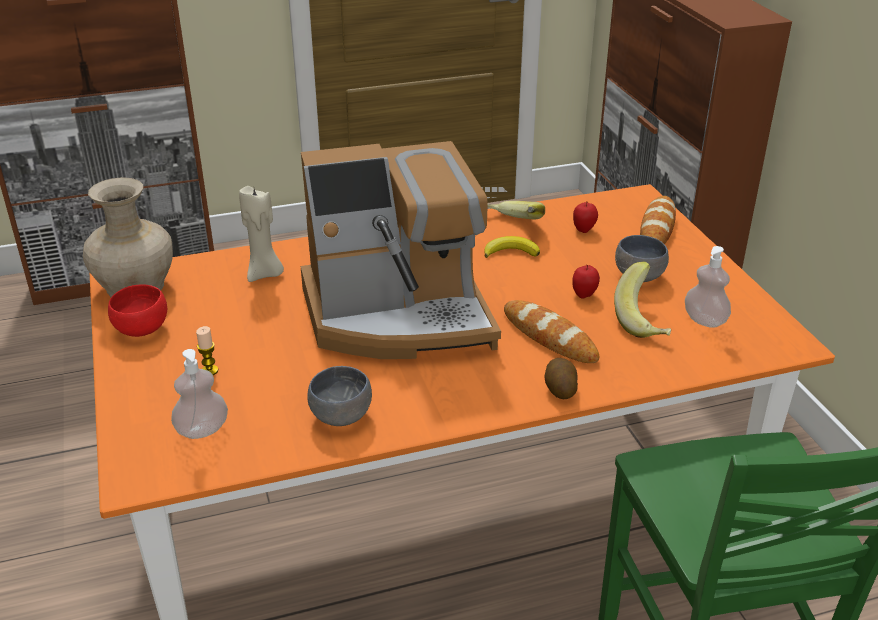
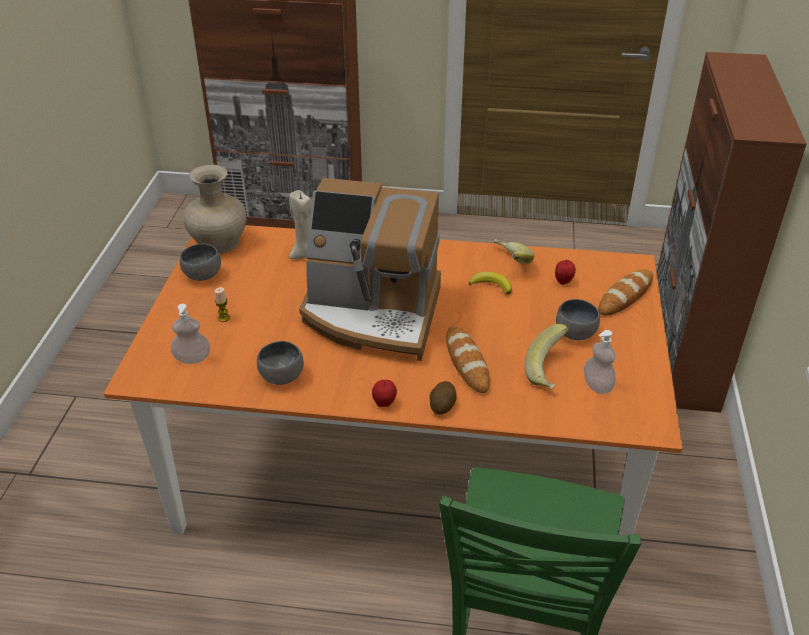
camera: 25 degrees right, 5 degrees up
red bowl [108,285,167,337] -> grey bowl [180,244,221,281]
apple [572,265,600,299] -> apple moved to [372,380,397,407]

